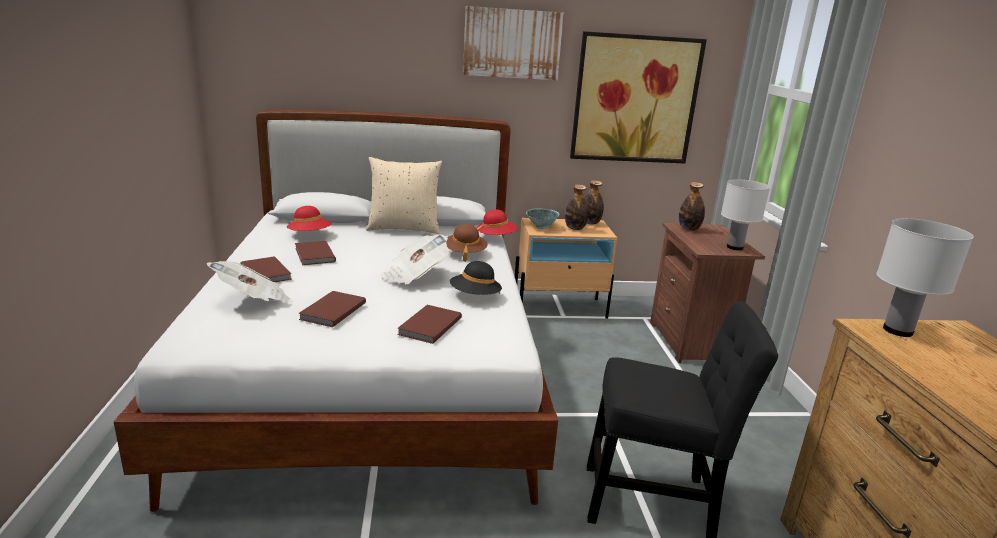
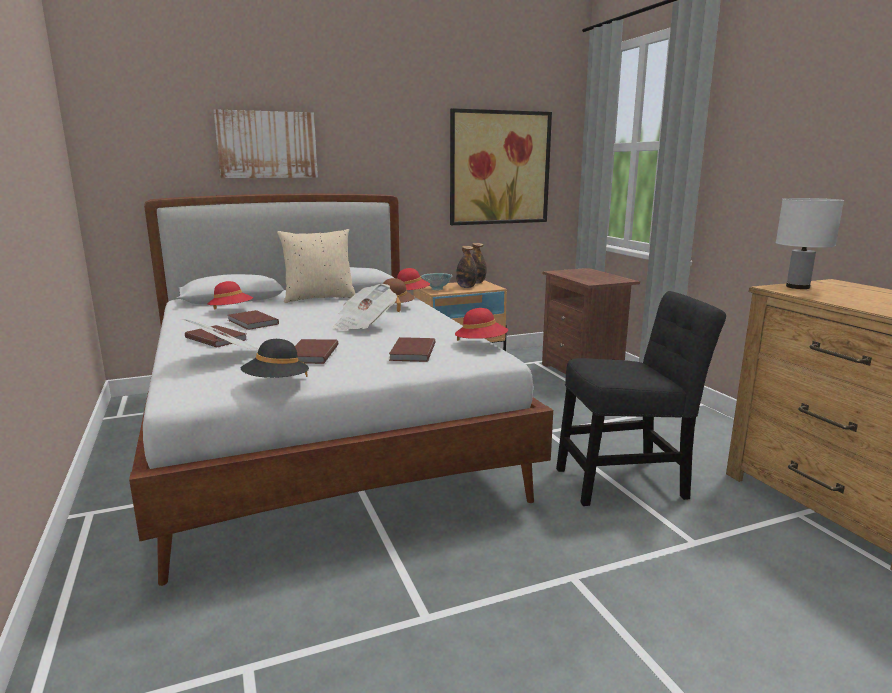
camera: 15 degrees left, 5 degrees down
black hat [450,261,502,295] -> black hat moved to [241,339,309,378]
picture [463,6,564,80] -> picture moved to [214,109,318,178]
bottle [679,182,705,231] -> none
white table lamp [721,179,770,250] -> none
none -> red hat [455,308,508,341]

